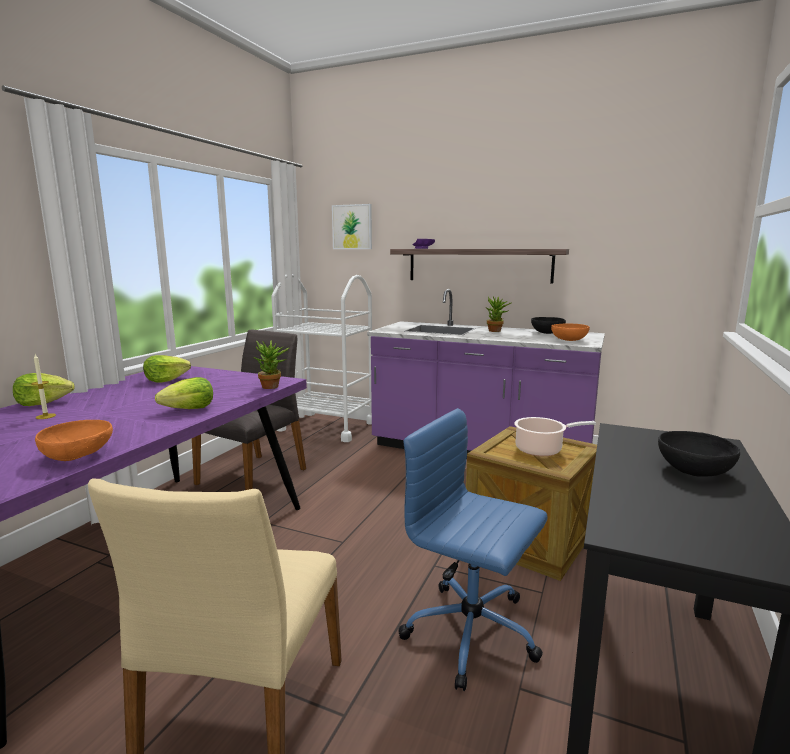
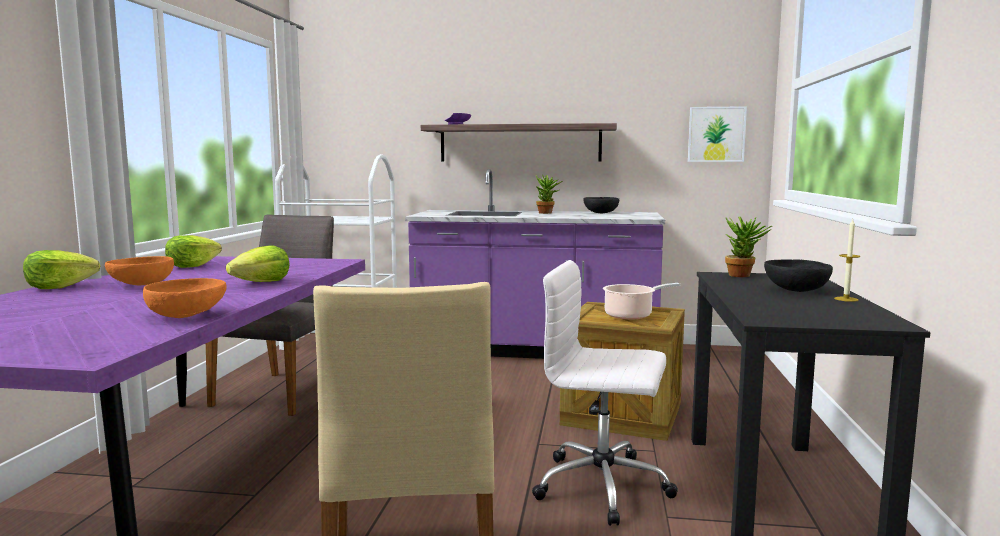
camera: 15 degrees left, 5 degrees down
candle [31,354,56,419] -> candle moved to [834,219,860,302]
potted plant [254,341,289,389] -> potted plant moved to [725,217,772,277]
picture [332,204,372,249] -> picture moved to [688,106,747,162]
blue office chair [398,408,548,691] -> white office chair [532,260,678,526]
orange bowl [551,324,590,341] -> orange bowl moved to [105,256,174,285]

